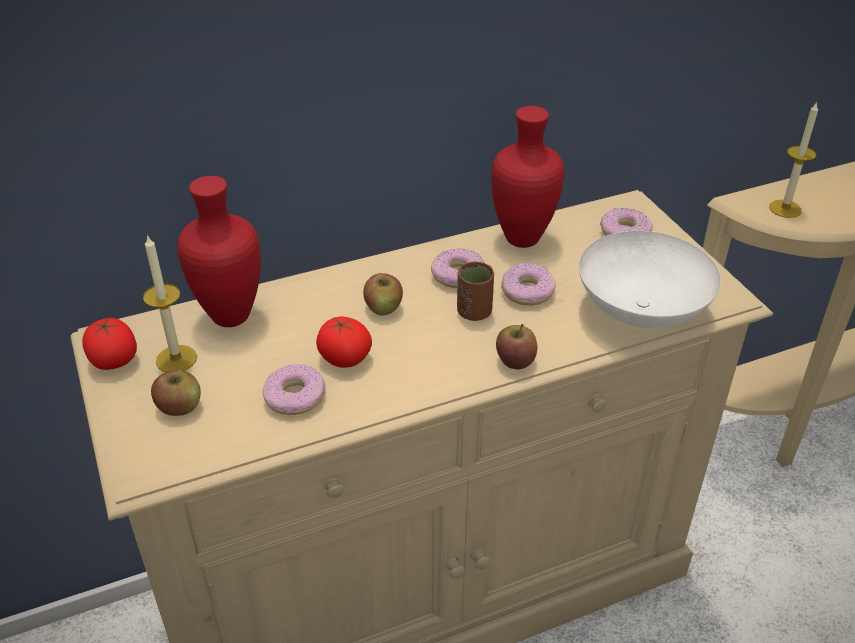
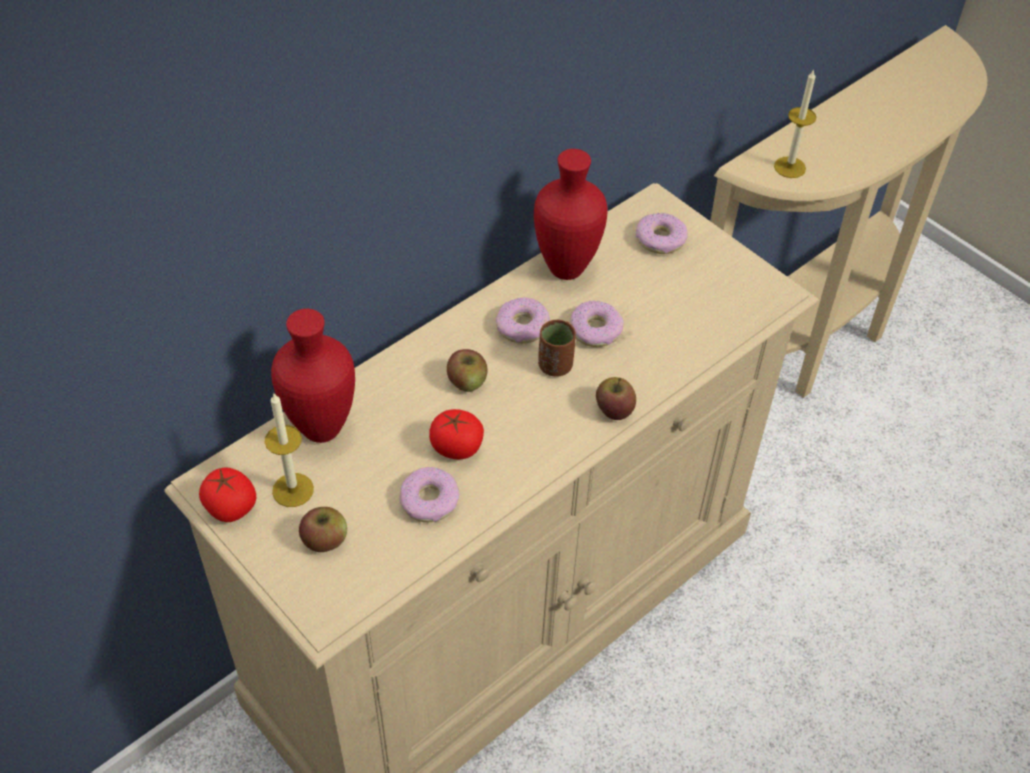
camera: 20 degrees left, 10 degrees up
white bowl [579,231,721,328] -> none

